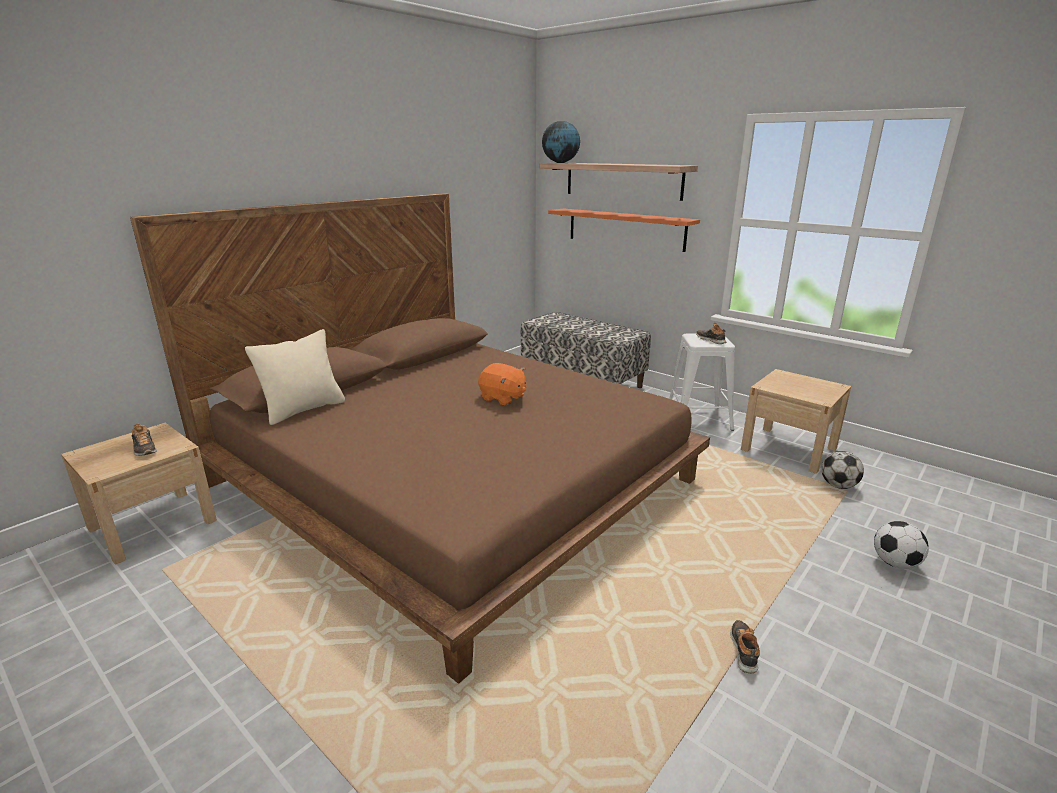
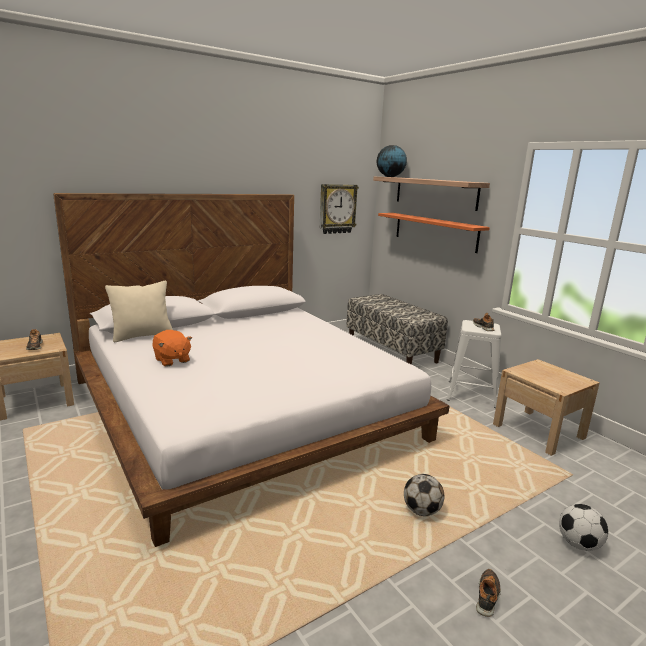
camera: 15 degrees right, 5 degrees down
brown bed [130,193,710,683] -> white bed [53,193,450,547]
orange plush toy [478,363,526,405] -> orange plush toy moved to [152,330,192,367]
shoe [730,620,760,673] -> shoe moved to [476,569,501,617]
football [822,451,864,489] -> football moved to [404,474,445,516]
none -> wall clock [320,184,359,234]

